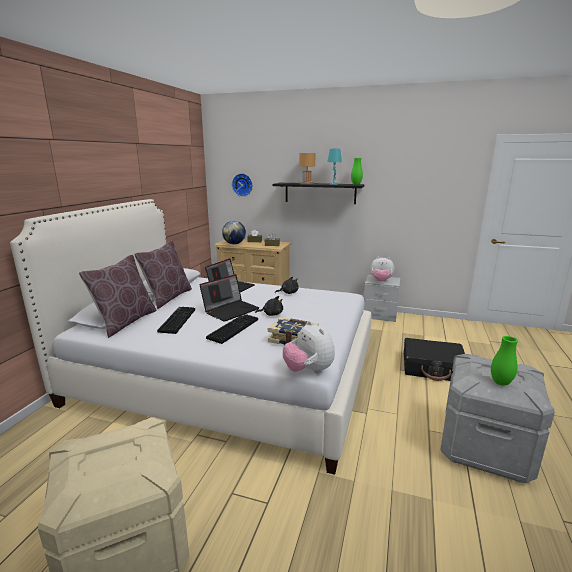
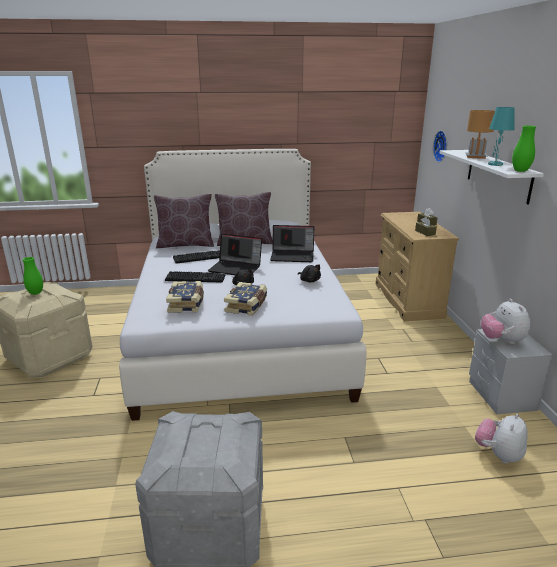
camera: 65 degrees right, 5 degrees up
globe [222,221,246,244] -> none
black shelf [273,183,364,204] -> white shelf [439,150,544,205]
plush toy [283,321,335,374] -> plush toy moved to [475,414,528,463]
black suitcase [404,338,465,381] -> none
green vase [491,336,518,386] -> green vase moved to [23,257,43,295]
none -> book [224,282,267,316]

